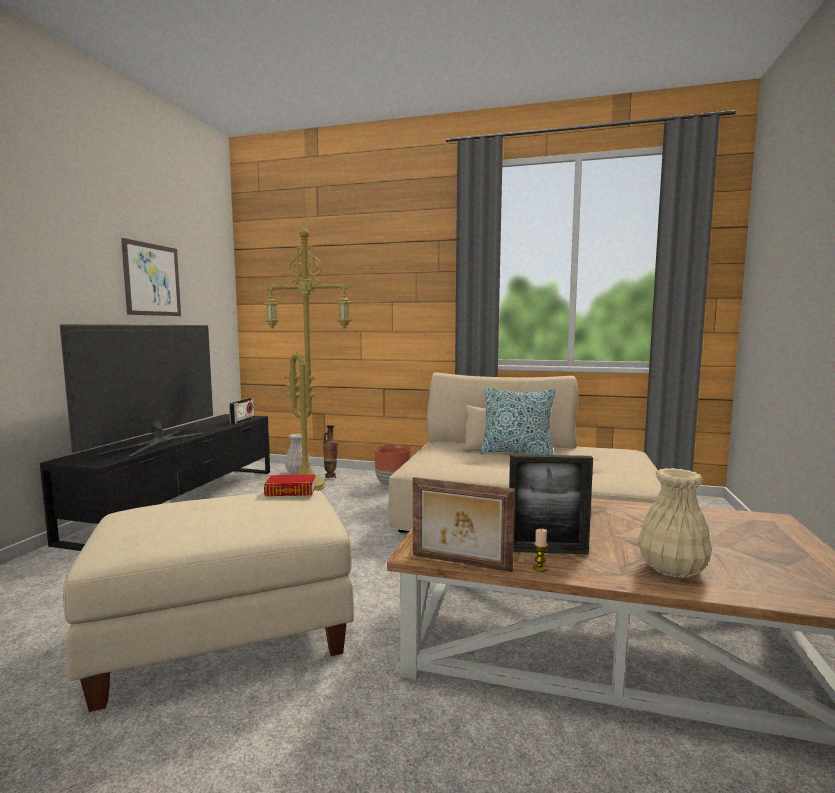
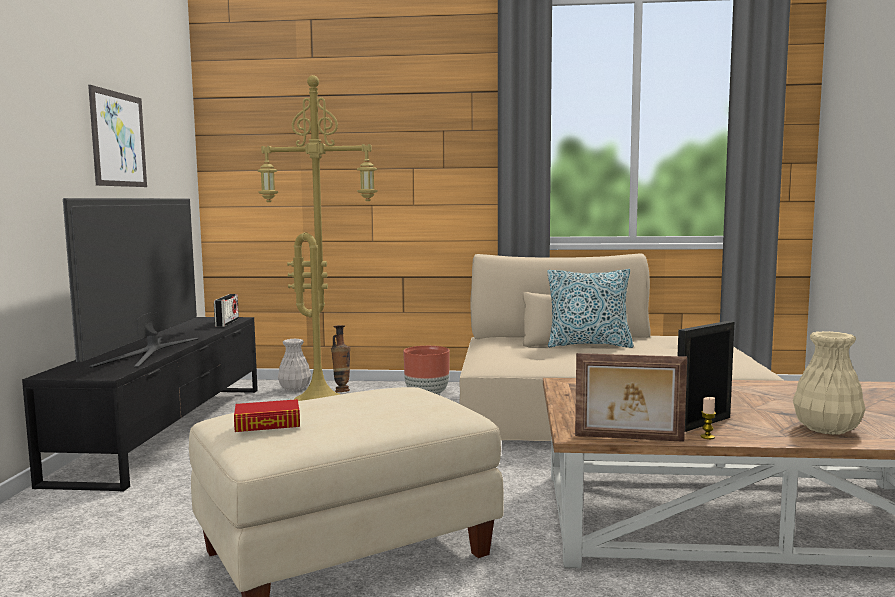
camera: 10 degrees left, 0 degrees up
book [264,474,316,496] -> book moved to [234,399,300,432]
picture frame [509,454,593,554] -> picture frame turned 150 degrees clockwise [678,321,734,432]

